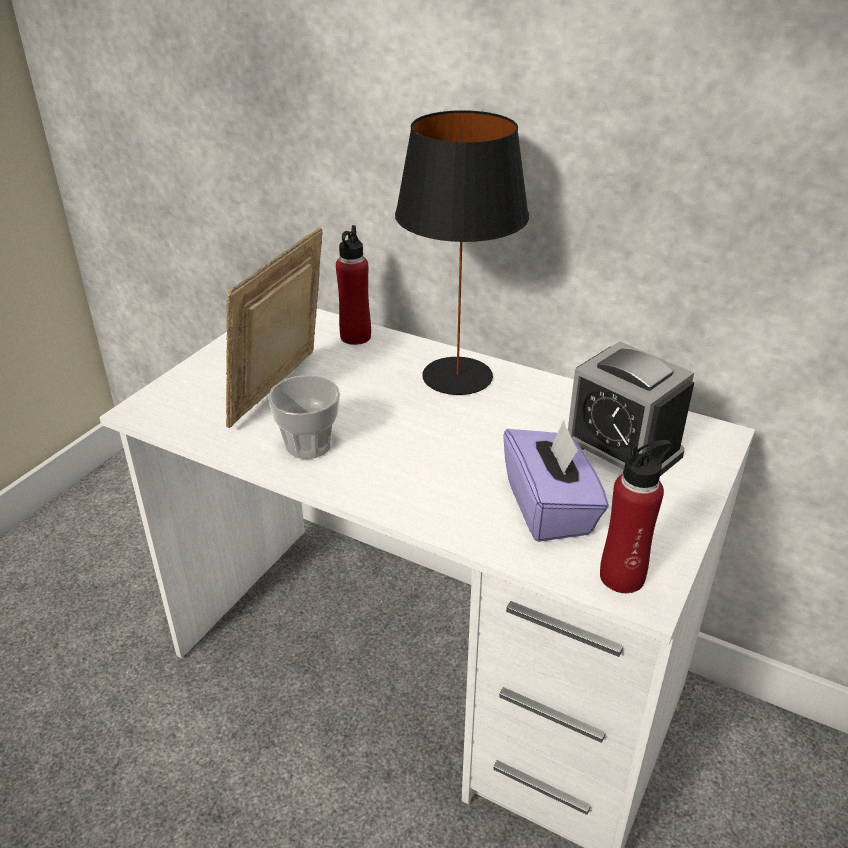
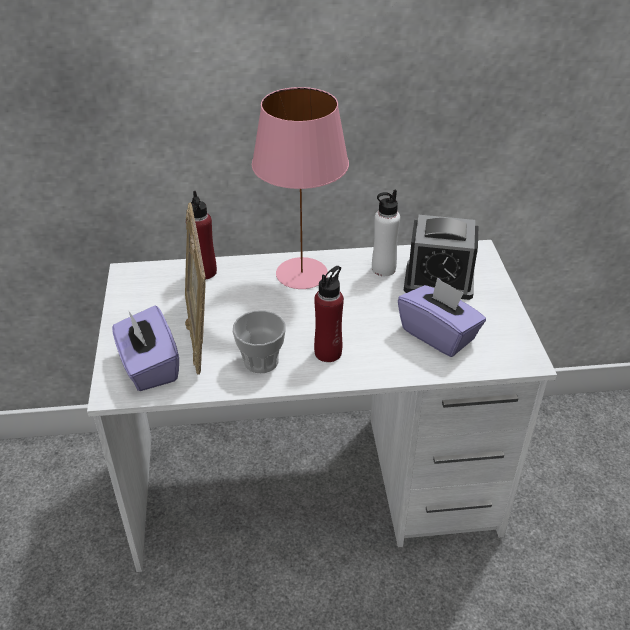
camera: 35 degrees left, 5 degrees up
black table lamp [395,110,529,395] -> pink table lamp [252,87,349,289]
red bottle [600,440,672,593] -> red bottle moved to [314,266,344,362]
none -> purple tissue box [112,306,179,391]
none -> white bottle [372,189,400,276]

